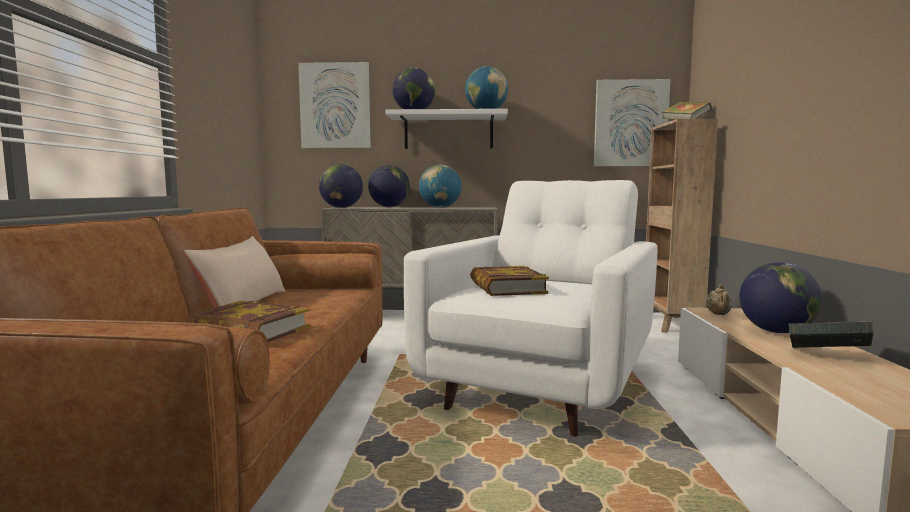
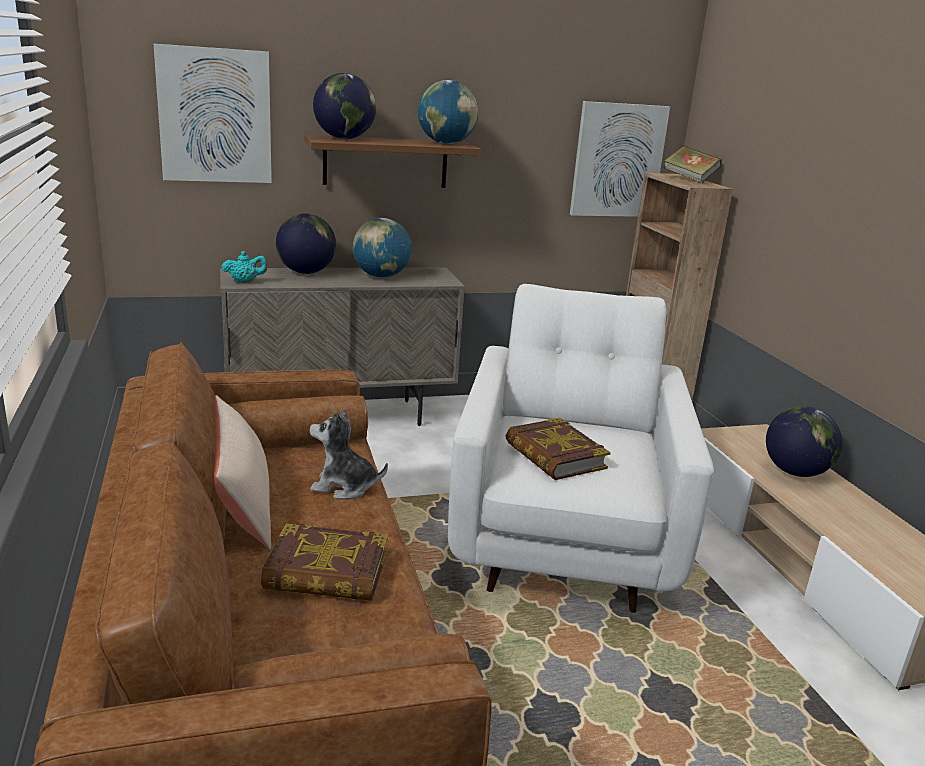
camera: 20 degrees left, 15 degrees up
globe [319,164,363,208] -> turquoise teapot [222,251,268,283]
white shelf [385,109,508,149] -> brown shelf [305,135,481,188]
beige teapot [706,285,733,315] -> none
book [788,322,873,348] -> none
none -> plush toy [310,409,388,499]

